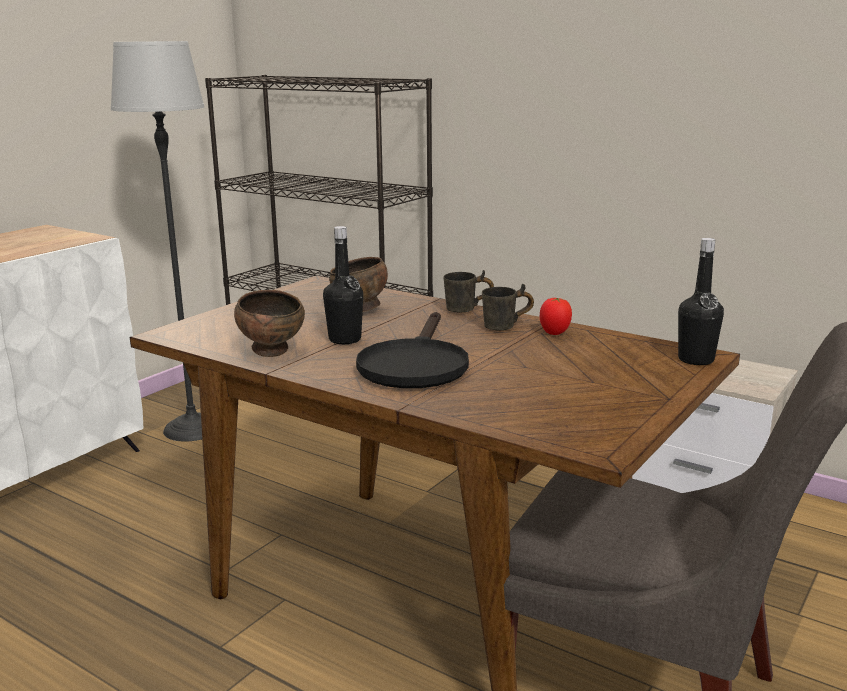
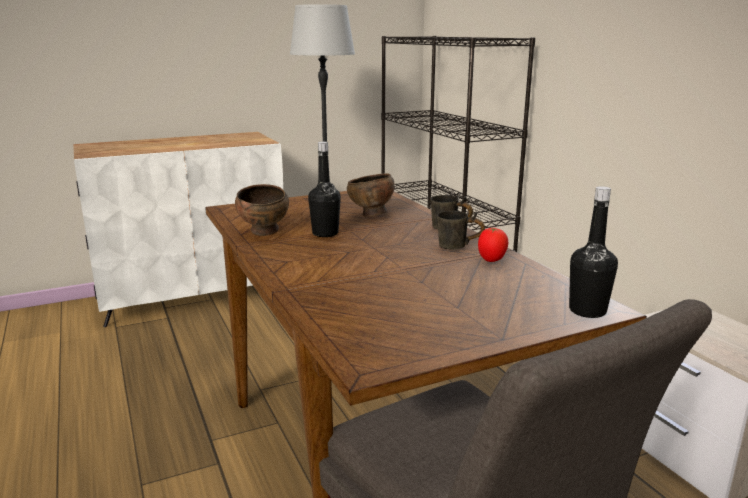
camera: 30 degrees right, 0 degrees up
black frying pan [356,312,469,388] -> none

